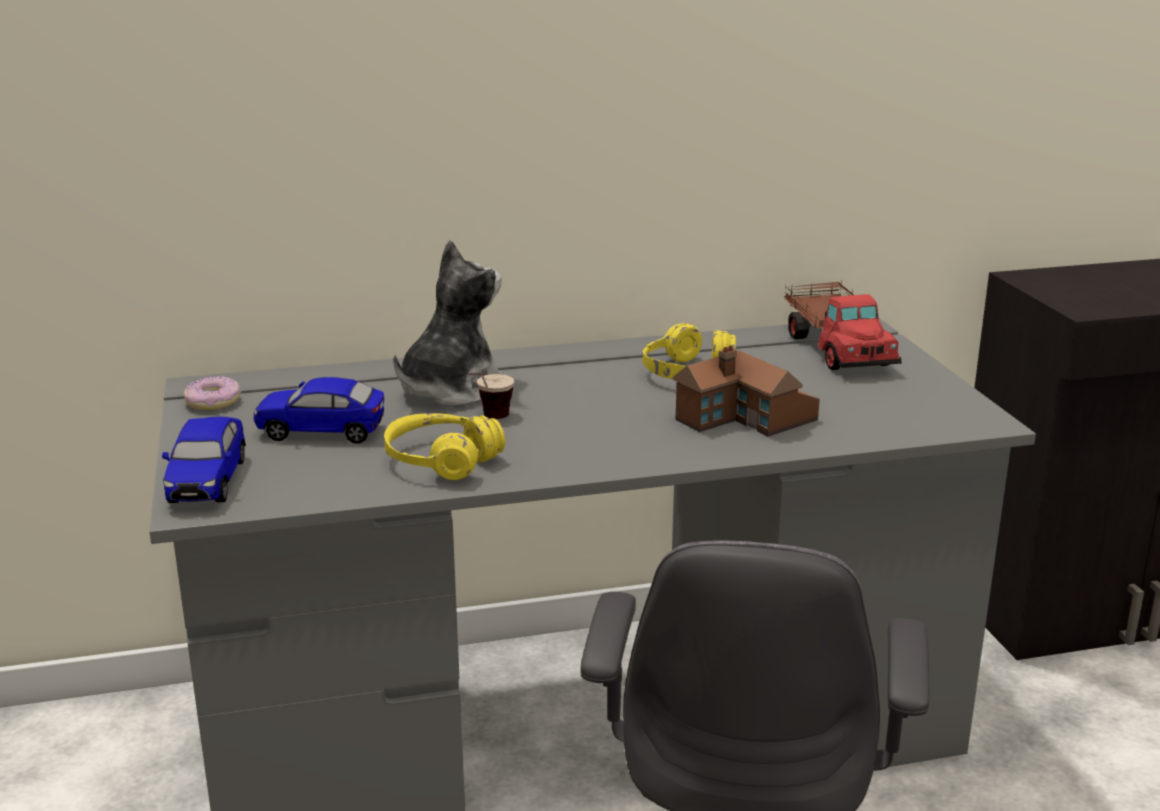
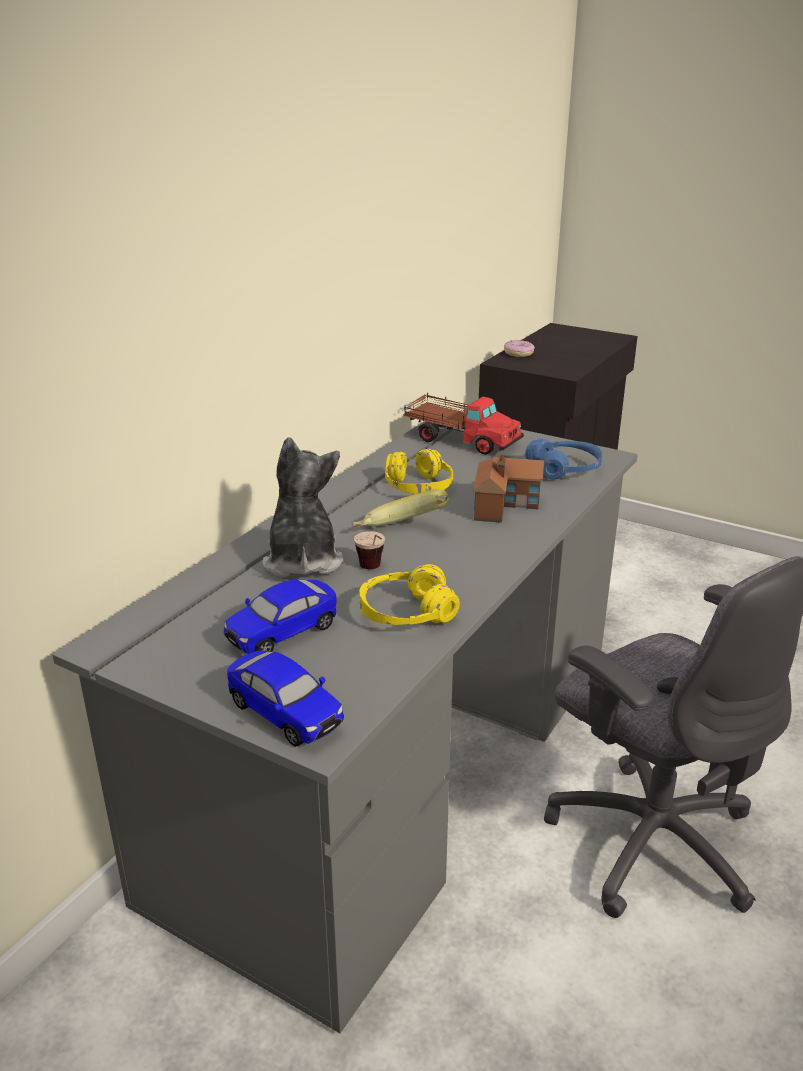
camera: 45 degrees left, 5 degrees up
donut [183,376,241,410] -> donut moved to [504,340,535,357]
none -> banana [353,489,449,527]
none -> blue headphones [525,439,602,479]

